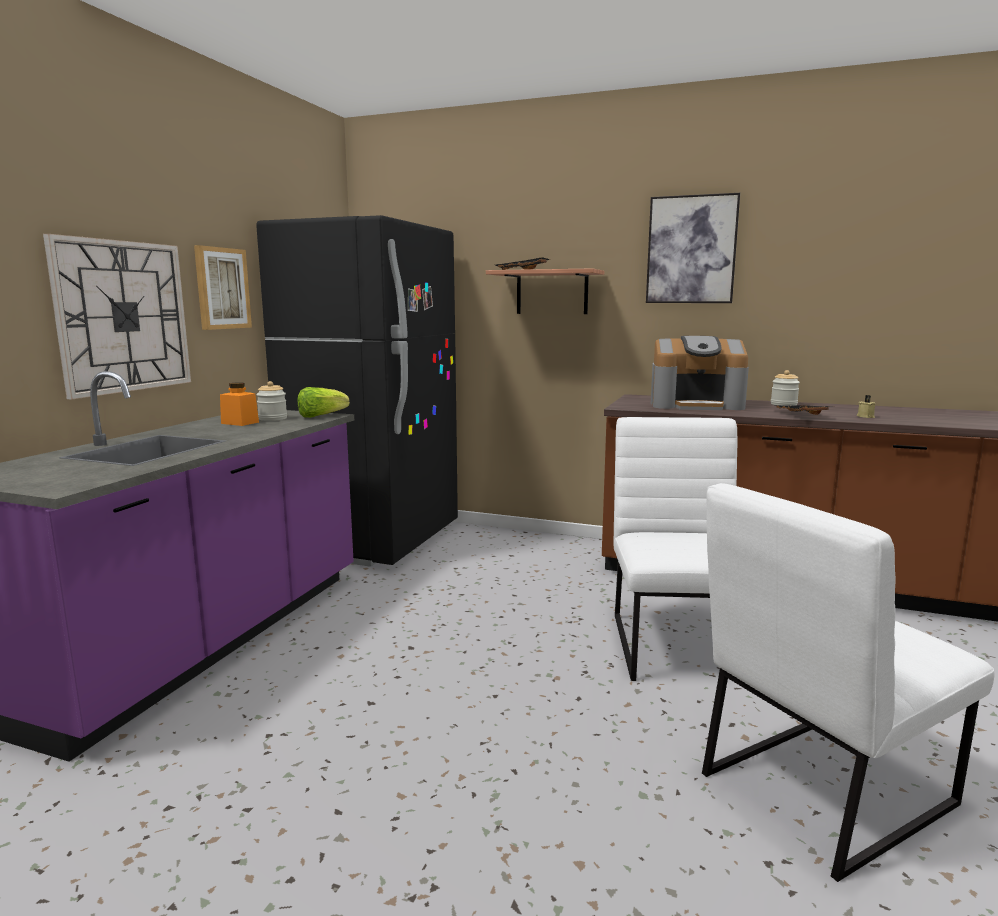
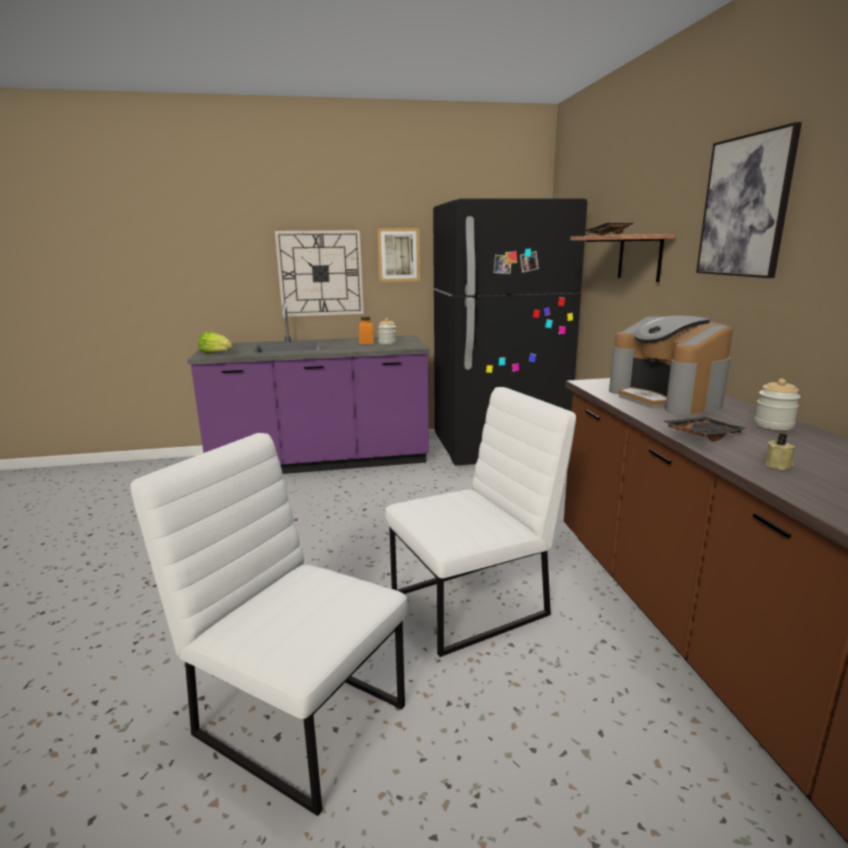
camera: 60 degrees right, 5 degrees up
lettuce [297,387,350,418] -> lettuce moved to [198,331,232,353]

